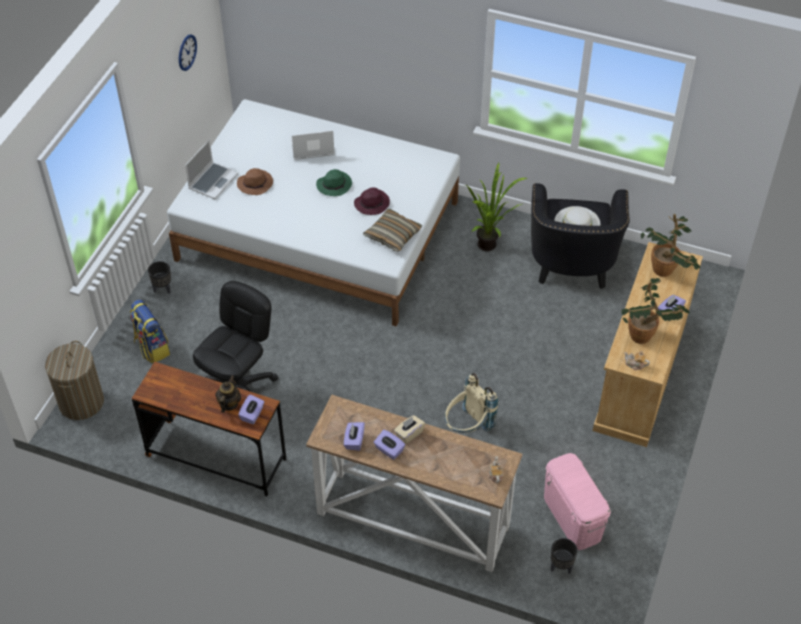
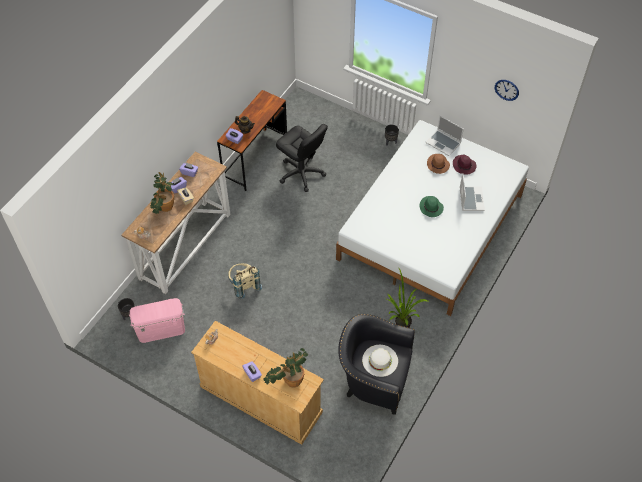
camera: 100 degrees right, 5 degrees up
laundry basket [45,341,104,420] -> none
backpack [130,299,170,363] -> none
purple hat [354,187,390,215] -> purple hat moved to [453,155,477,175]
pillow [363,208,422,252] -> none
potted plant [621,278,690,344] -> potted plant moved to [150,172,174,214]

